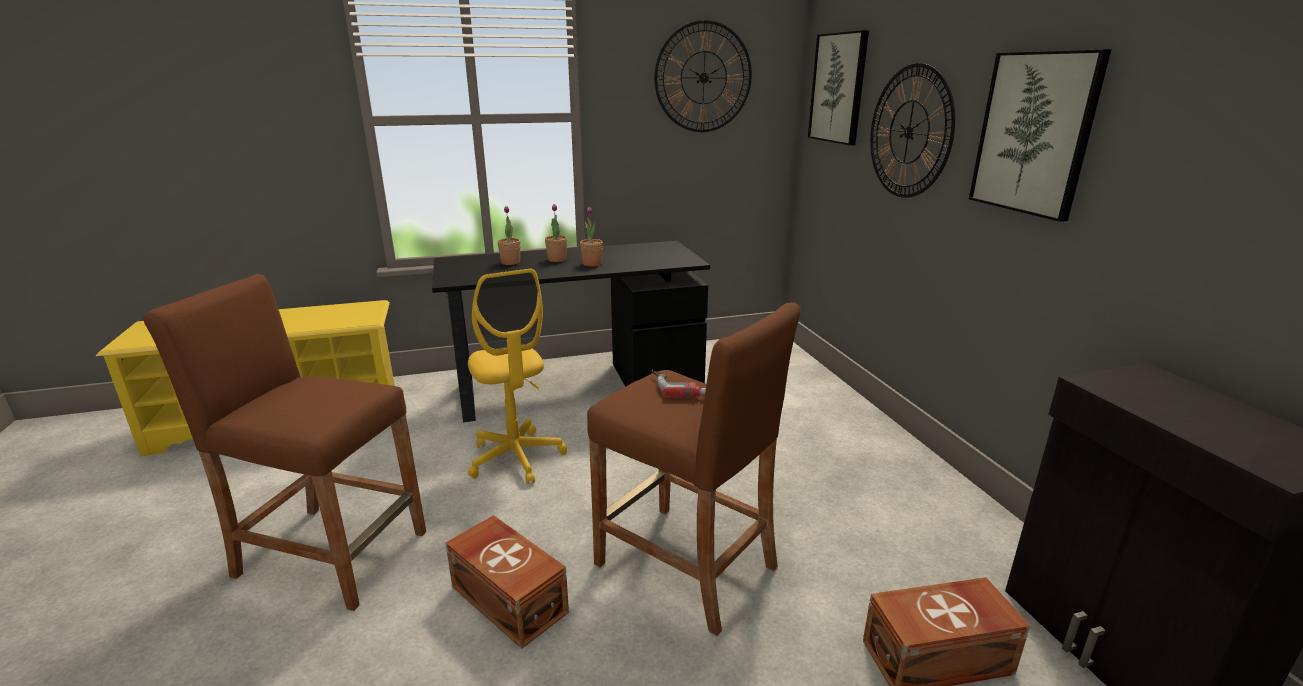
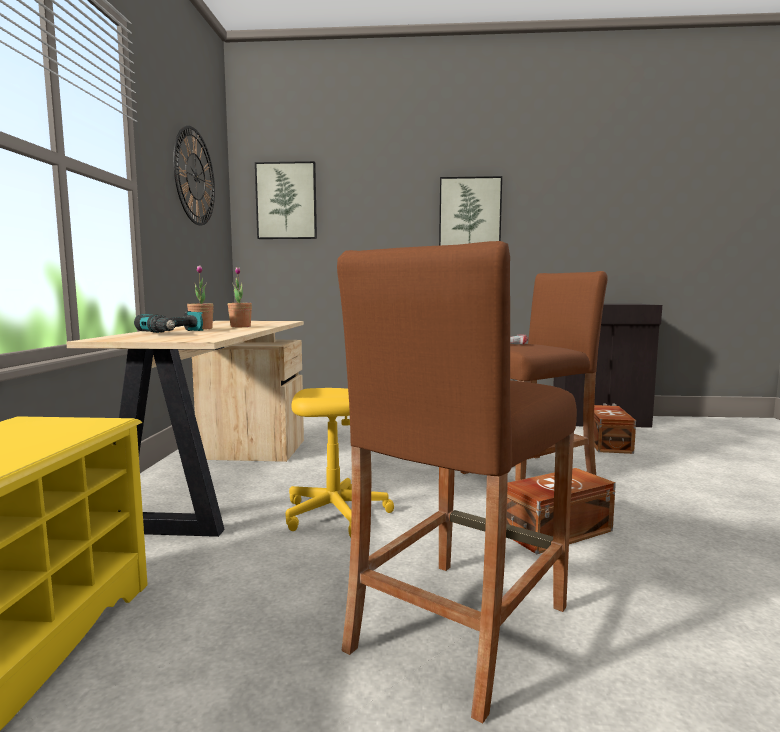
camera: 70 degrees left, 15 degrees down
black desk [432,241,710,422] -> beige desk [66,321,304,537]
potted plant [497,206,521,265] -> power drill [134,311,203,333]
wall clock [870,63,955,198] -> none

